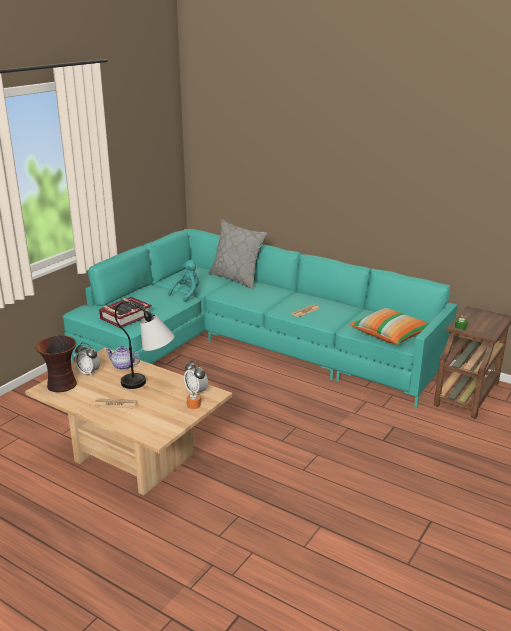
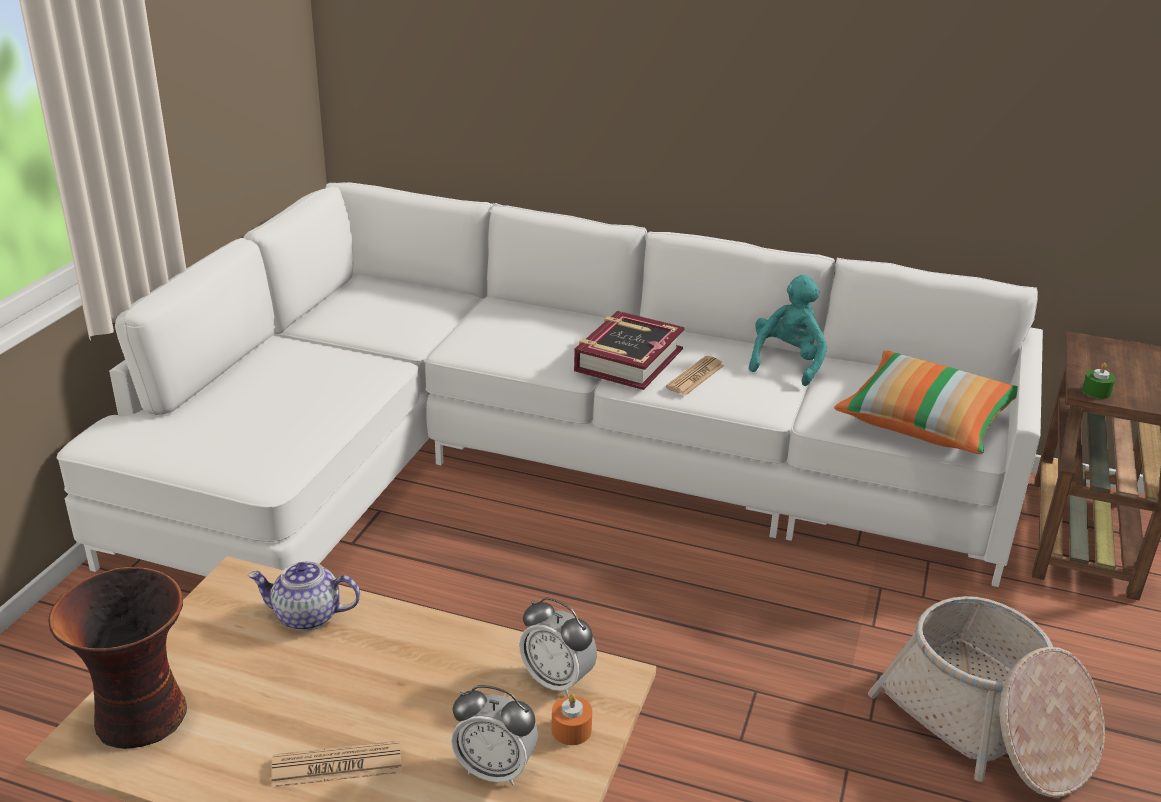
camera: 15 degrees left, 5 degrees up
turquoise sofa [63,229,457,407] -> white sofa [57,182,1043,587]
alarm clock [75,343,100,376] -> alarm clock moved to [451,685,538,786]
book [99,297,152,328] -> book moved to [574,311,685,390]
table lamp [115,301,175,389] -> none
turquoise plush toy [168,260,199,302] -> turquoise plush toy moved to [749,275,827,386]
grey pillow [208,220,267,289] -> none
none -> basket [868,596,1105,797]

